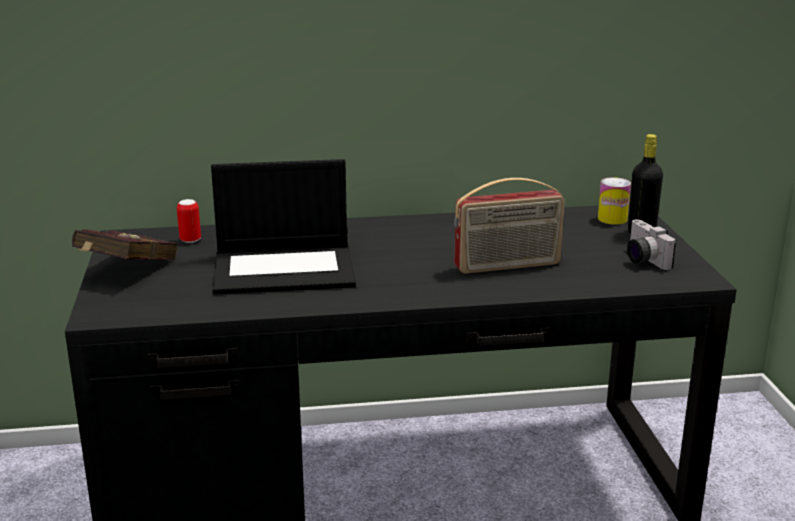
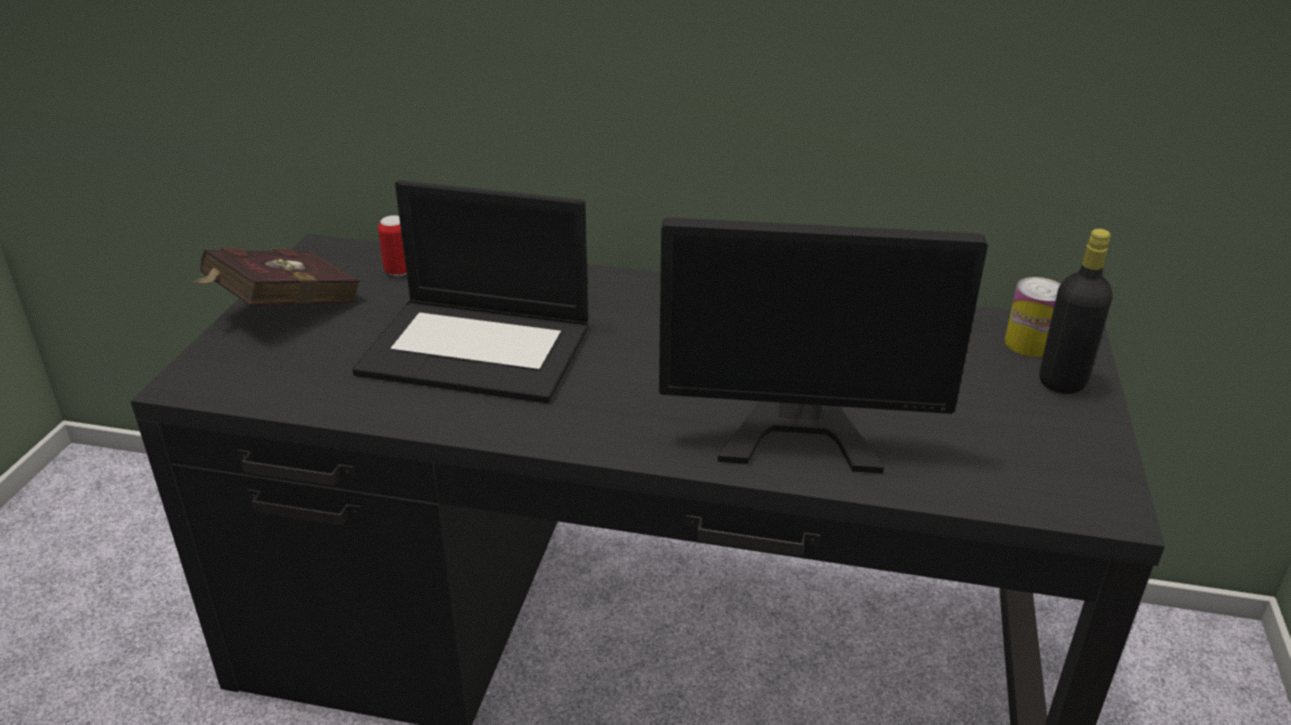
camera: 20 degrees right, 10 degrees up
radio [454,178,565,274] -> monitor [659,218,988,473]
camera [627,220,676,270] -> none

